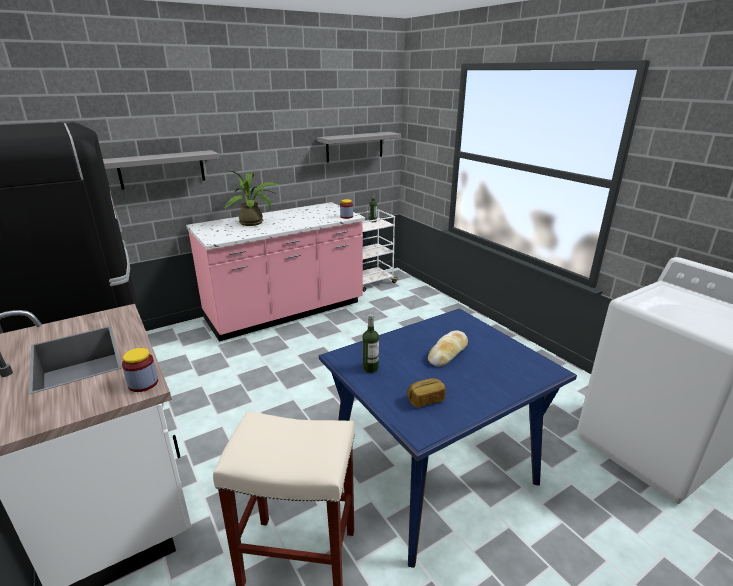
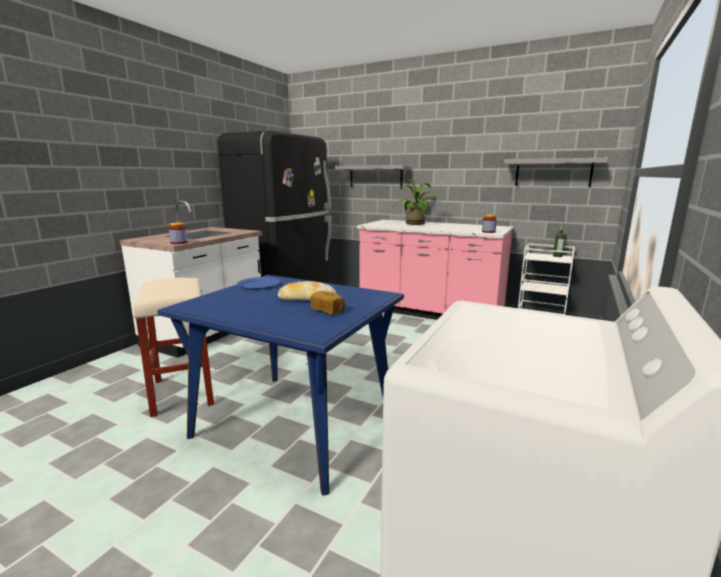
camera: 60 degrees right, 10 degrees down
bottle [363,314,379,373] -> blue plate [237,277,281,290]
bread [407,378,446,408] -> bread moved to [311,291,345,314]

